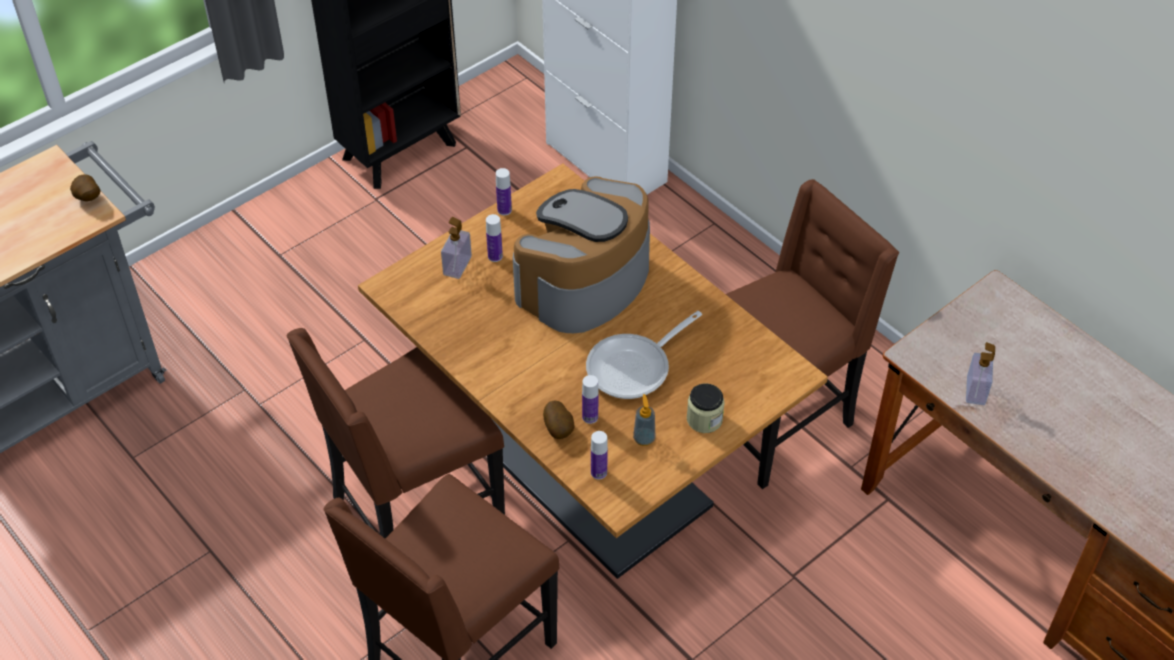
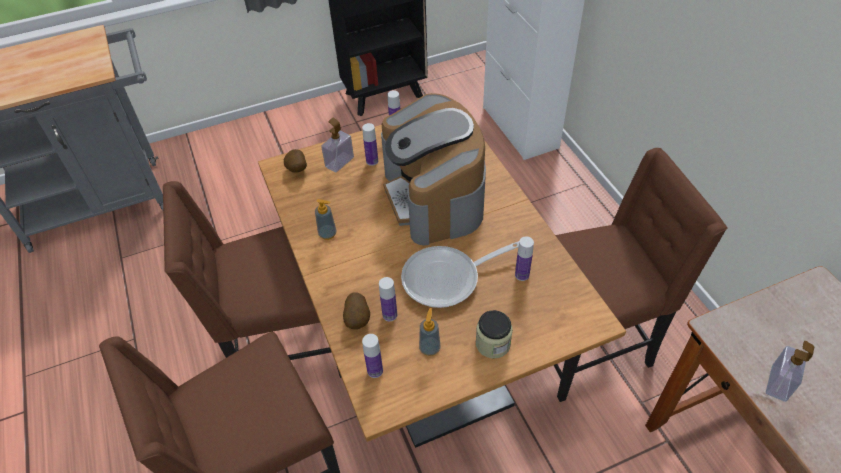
camera: 20 degrees right, 0 degrees up
potato [70,174,101,202] -> potato moved to [284,149,307,173]
coffee machine [513,176,650,333] -> coffee machine turned 75 degrees counterclockwise [381,93,486,245]
none -> soap dispenser [315,199,337,240]
none -> bottle [515,237,534,281]

